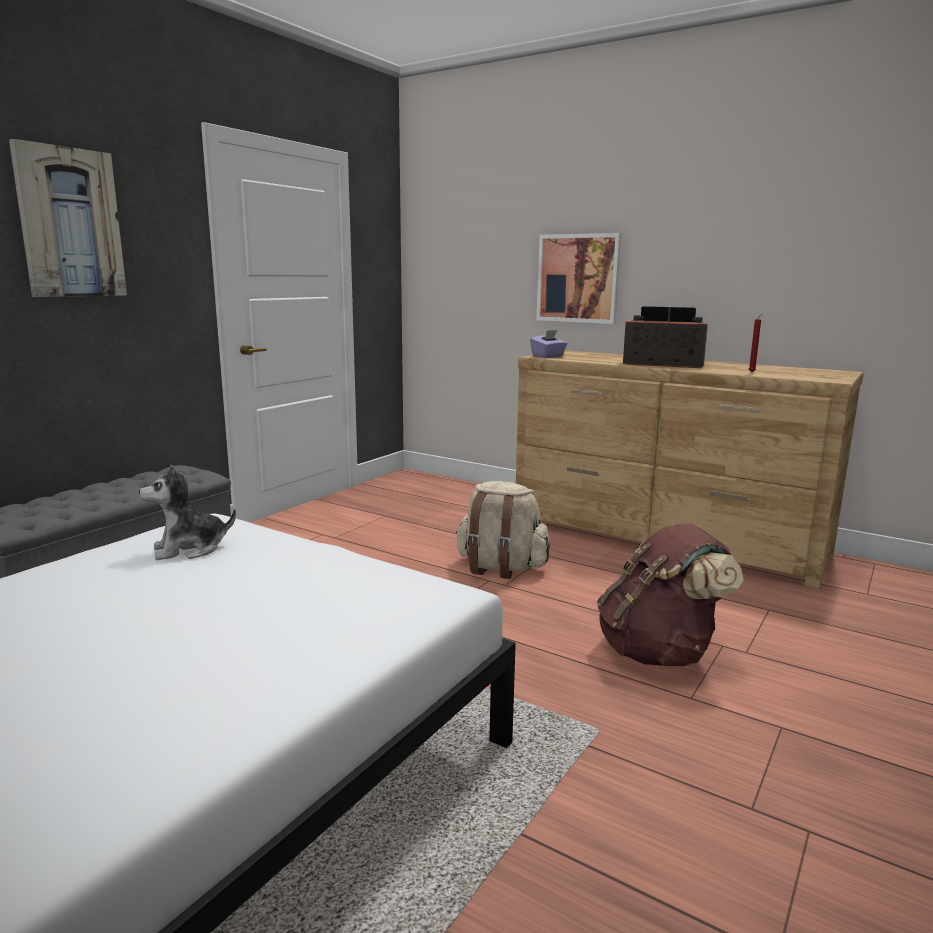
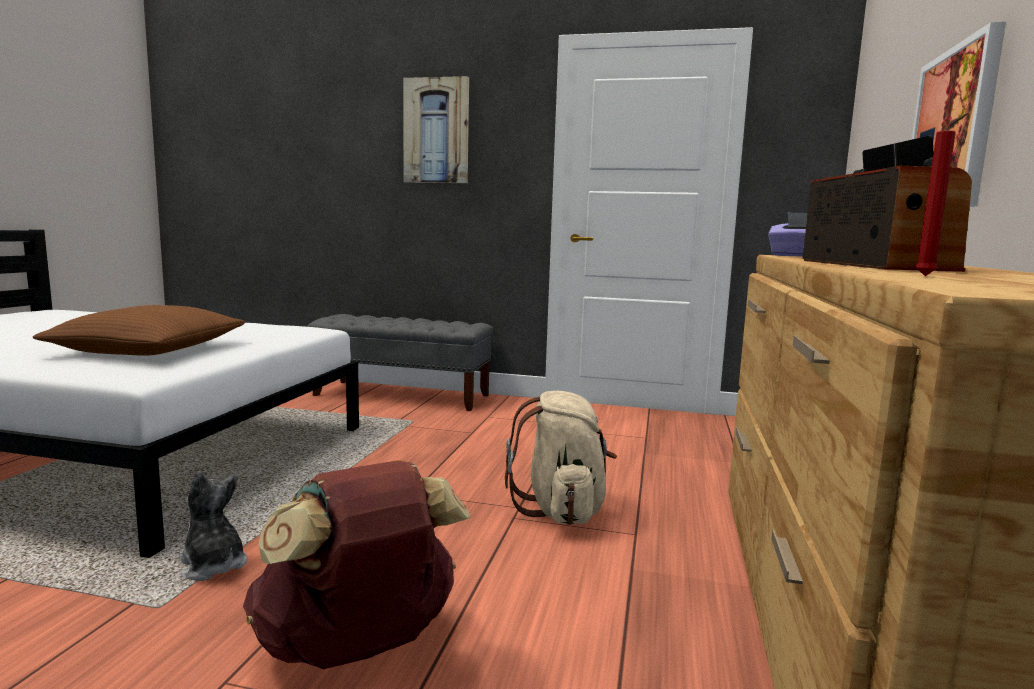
camera: 70 degrees right, 5 degrees down
plush toy [139,464,236,560] -> plush toy moved to [179,471,248,581]
none -> brown pillow [33,305,245,356]

